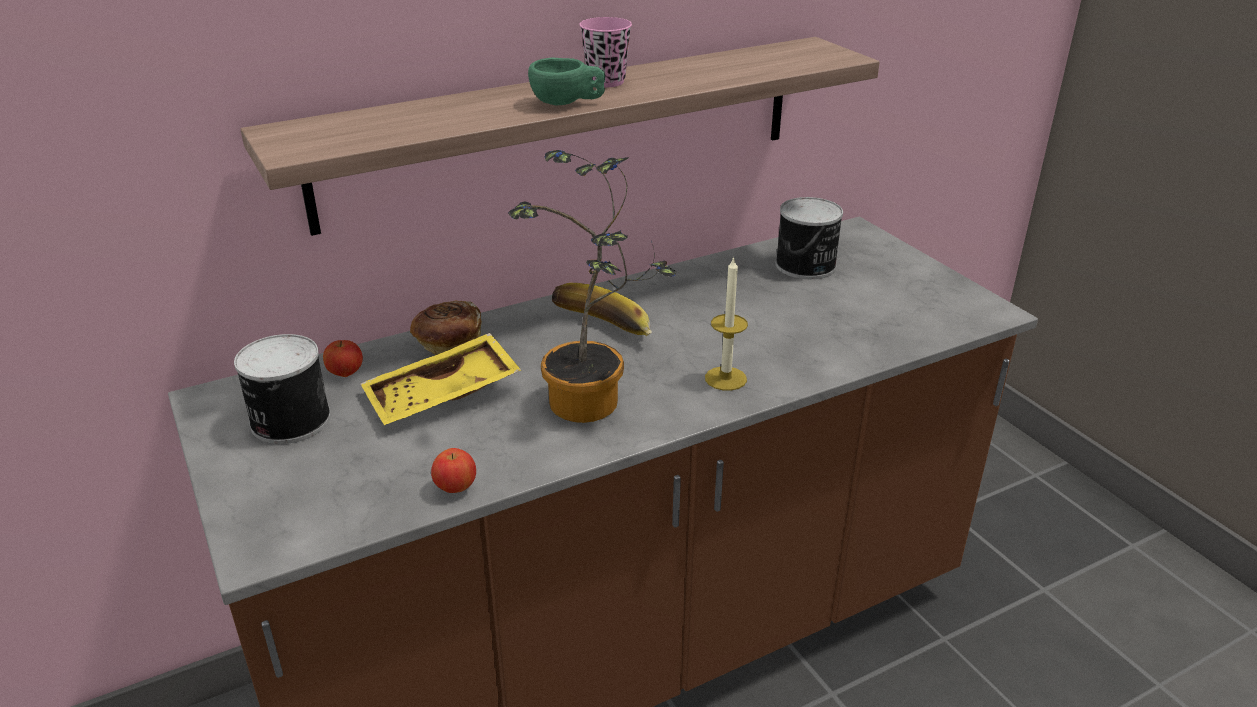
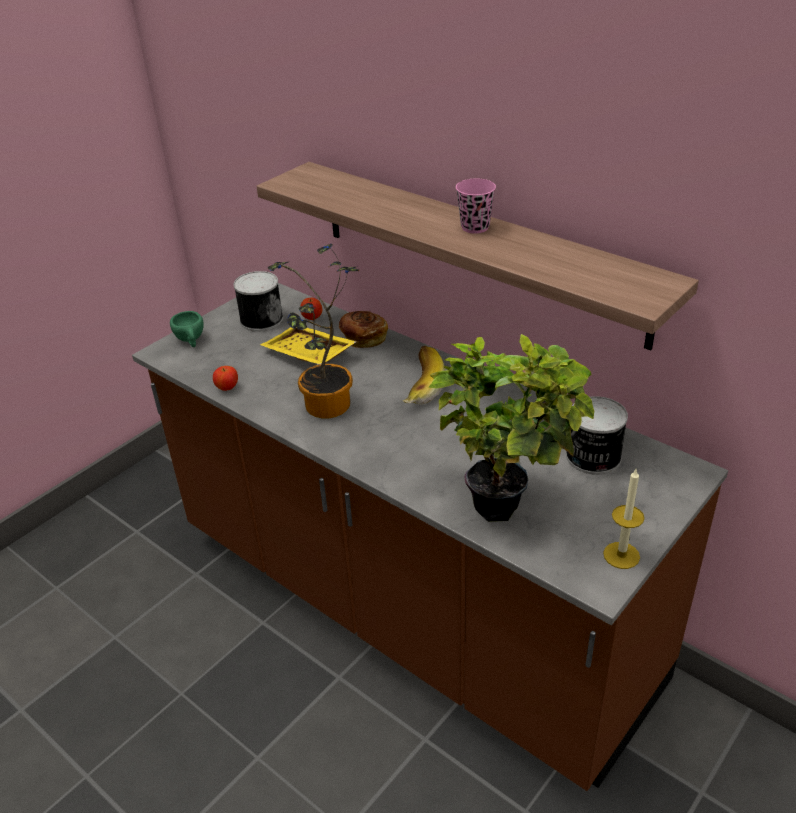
camera: 70 degrees right, 5 degrees up
green cup [528,58,605,105] -> green cup moved to [170,311,204,347]
candle [705,256,748,391] -> candle moved to [603,469,644,569]
none -> potted plant [428,334,594,522]

